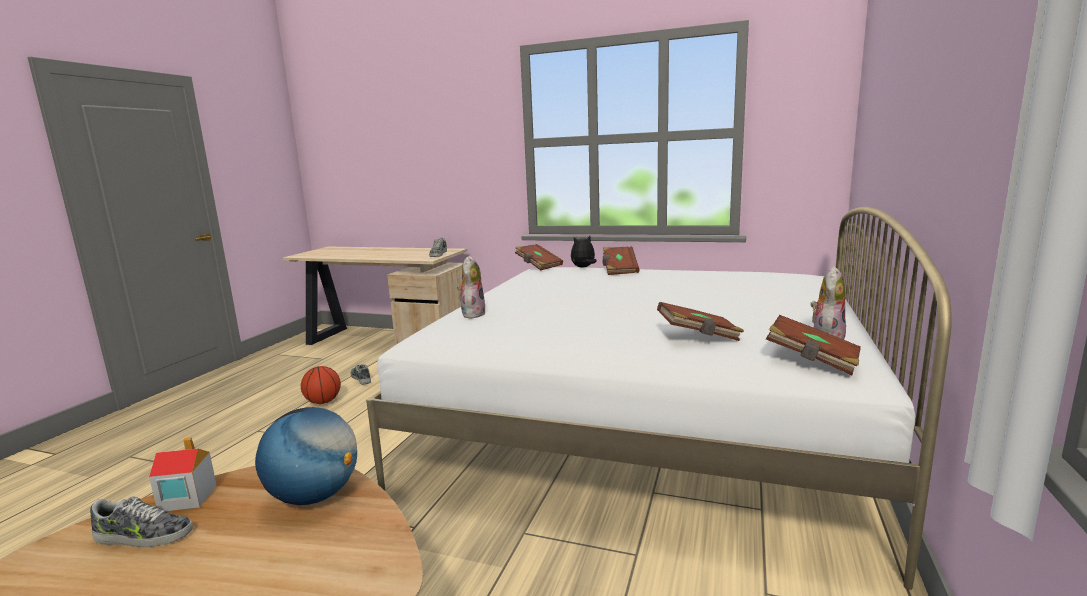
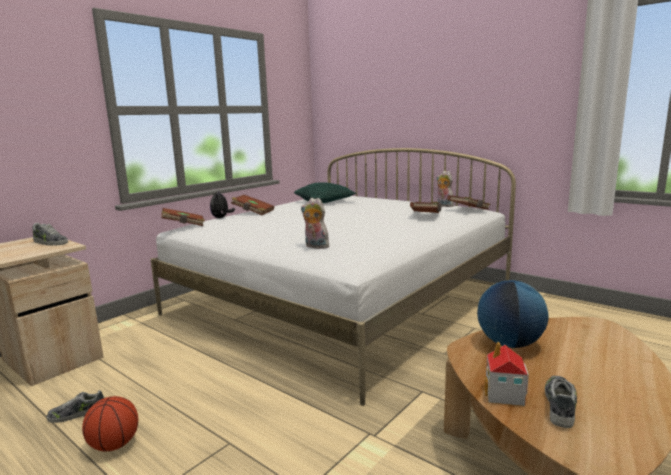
camera: 70 degrees left, 0 degrees up
none -> green pillow [294,182,356,203]

